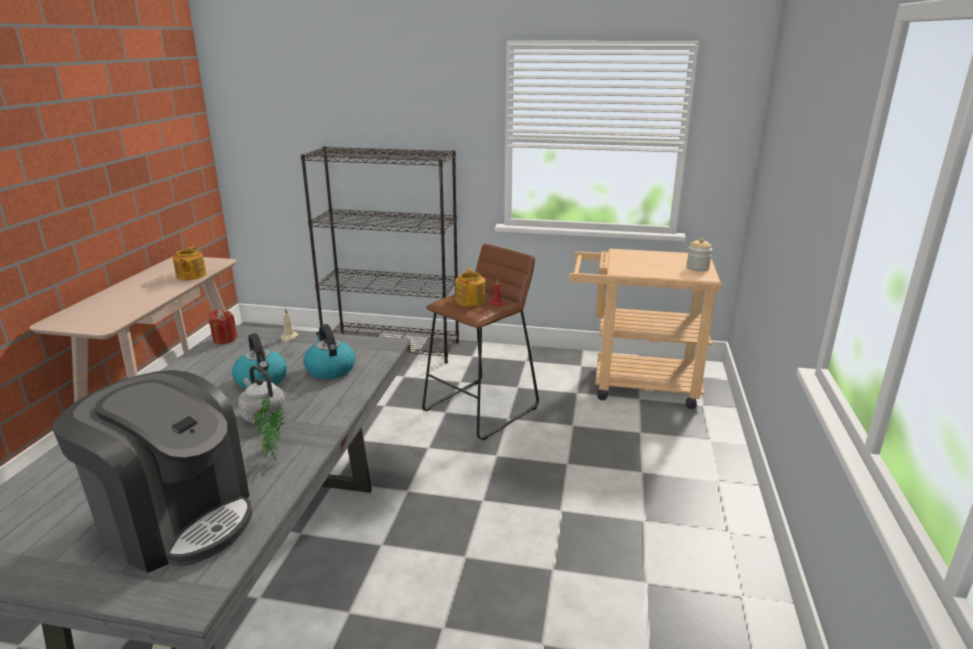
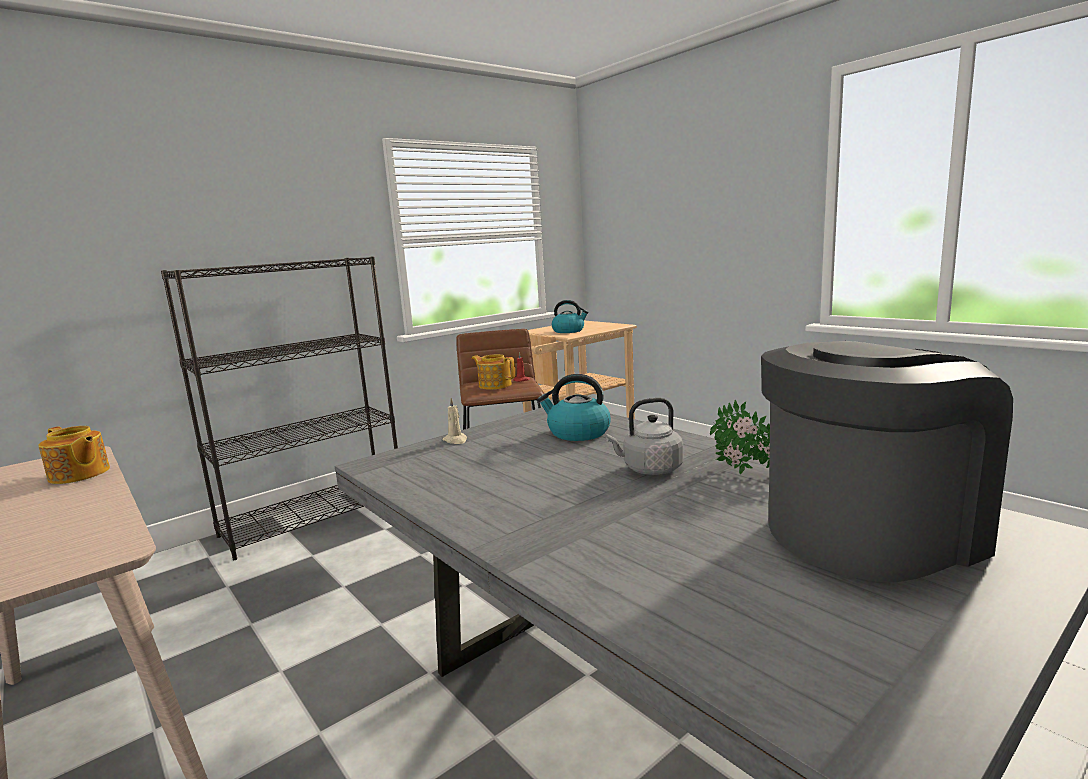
camera: 50 degrees left, 10 degrees down
red candle [209,309,237,344] -> none
kettle [232,333,287,389] -> kettle moved to [552,300,589,333]
jar [686,238,712,271] -> none

